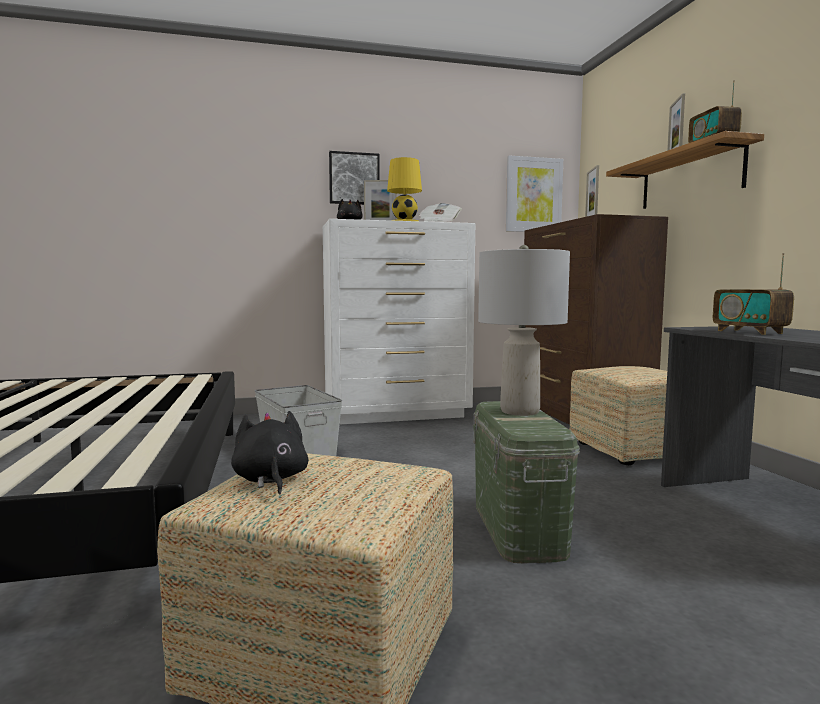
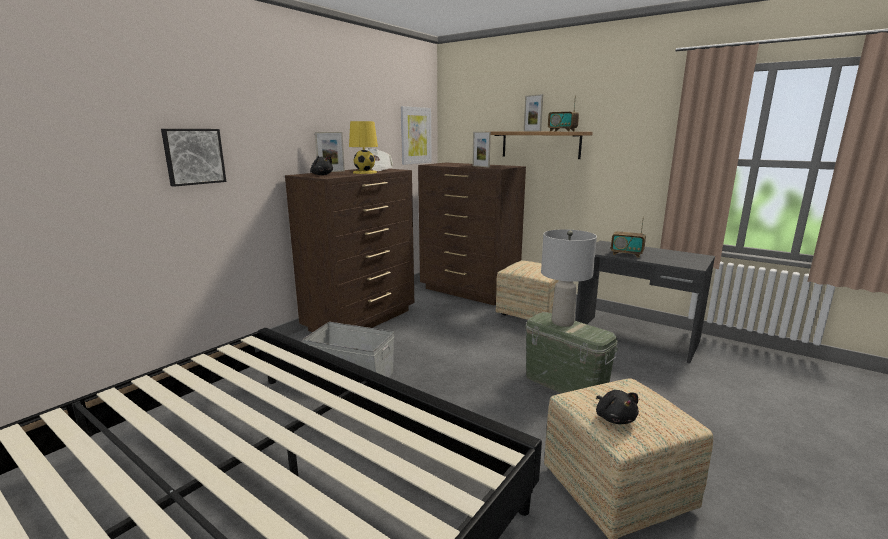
camera: 40 degrees left, 10 degrees up
black plush toy [231,411,308,494] -> black plush toy turned 135 degrees counterclockwise [596,390,639,424]
white dresser [323,219,475,424] -> brown dresser [285,169,414,332]
picture [329,151,380,205] -> picture moved to [161,129,226,187]

